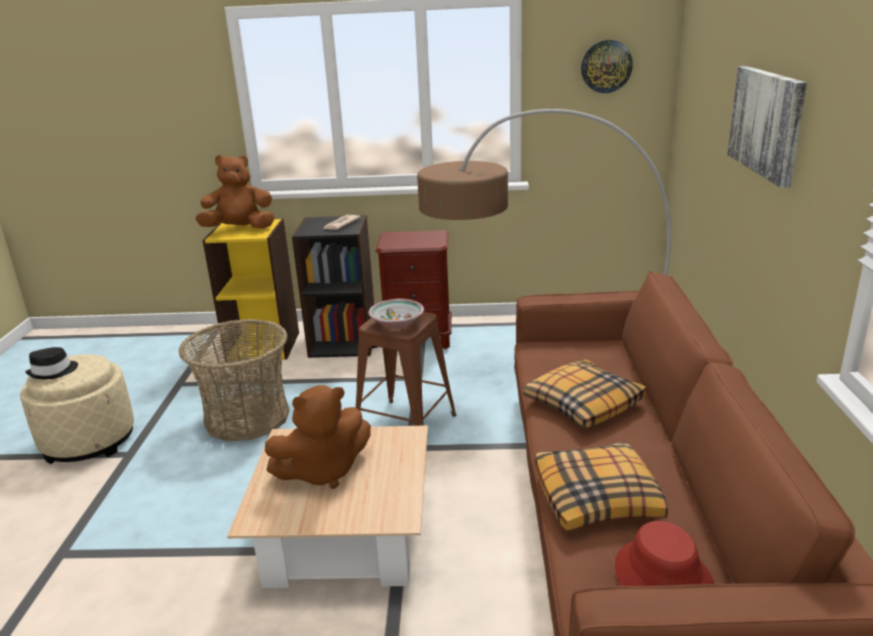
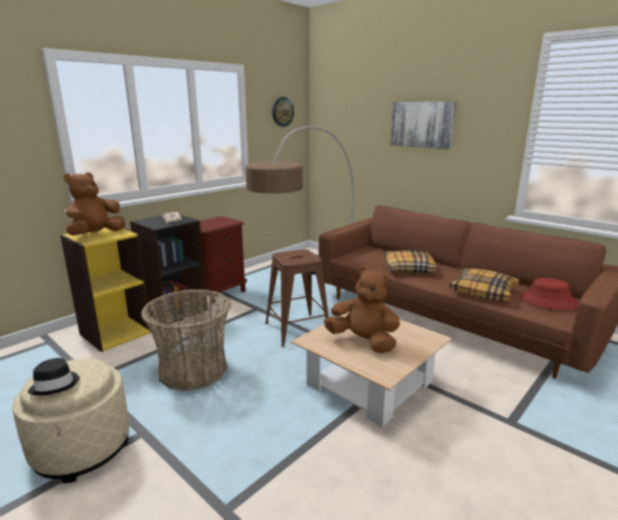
camera: 50 degrees left, 5 degrees down
brown plush toy [265,385,371,489] -> brown plush toy turned 75 degrees counterclockwise [324,267,400,353]
bowl [368,299,424,329] -> none

